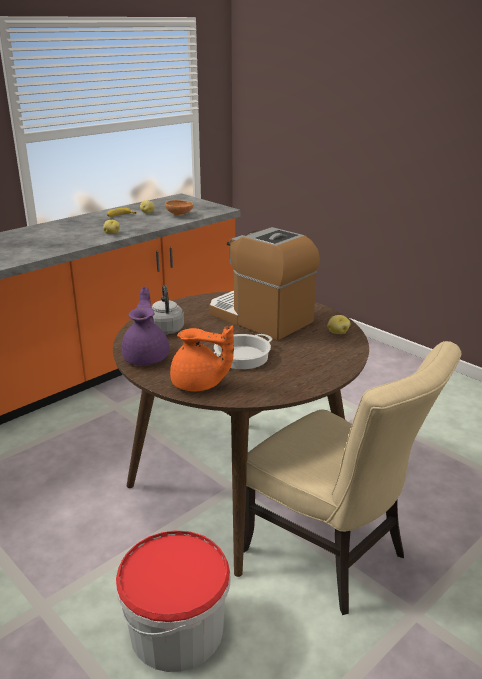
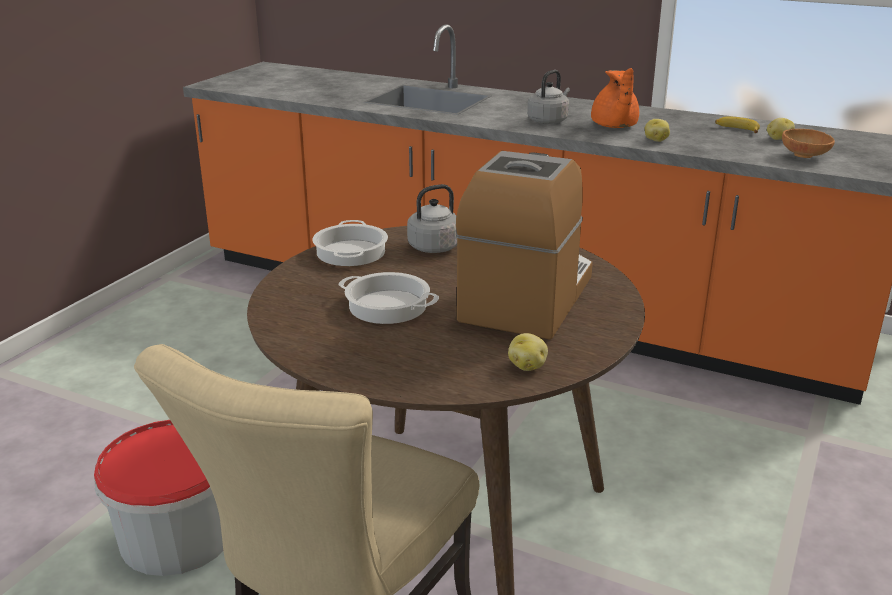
camera: 70 degrees right, 0 degrees up
purple teapot [121,286,169,365] -> cooking pot [312,220,388,266]
orange teapot [170,325,234,391] -> orange teapot moved to [591,68,639,128]
none -> grey kettle [527,70,570,124]

